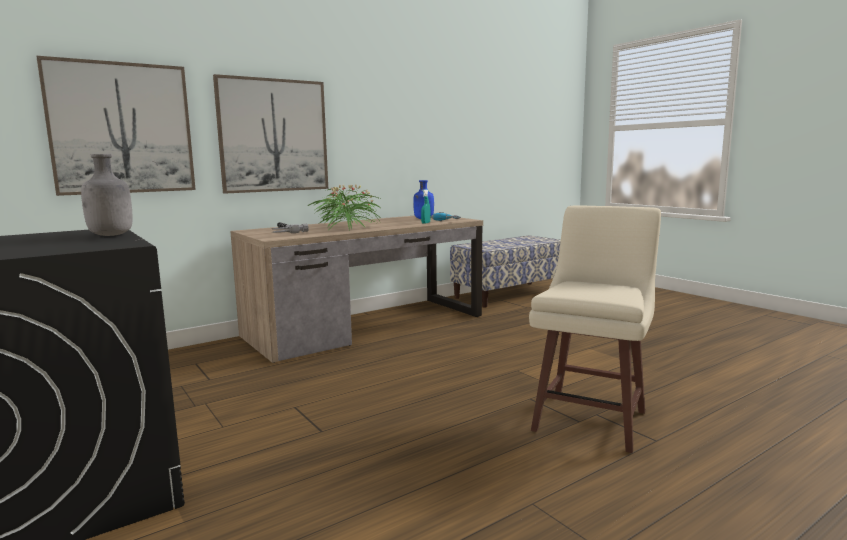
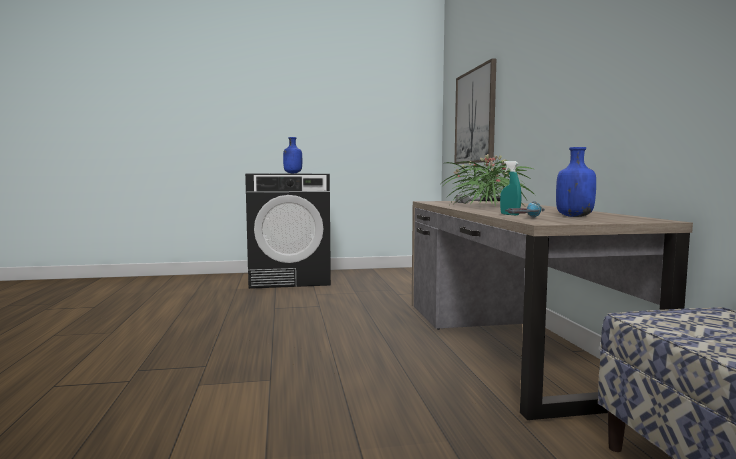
camera: 115 degrees right, 5 degrees down
grey bottle [81,154,133,236] -> blue bottle [283,137,302,173]
picture [213,74,328,194] -> none
beige stool [529,205,661,453] -> none

